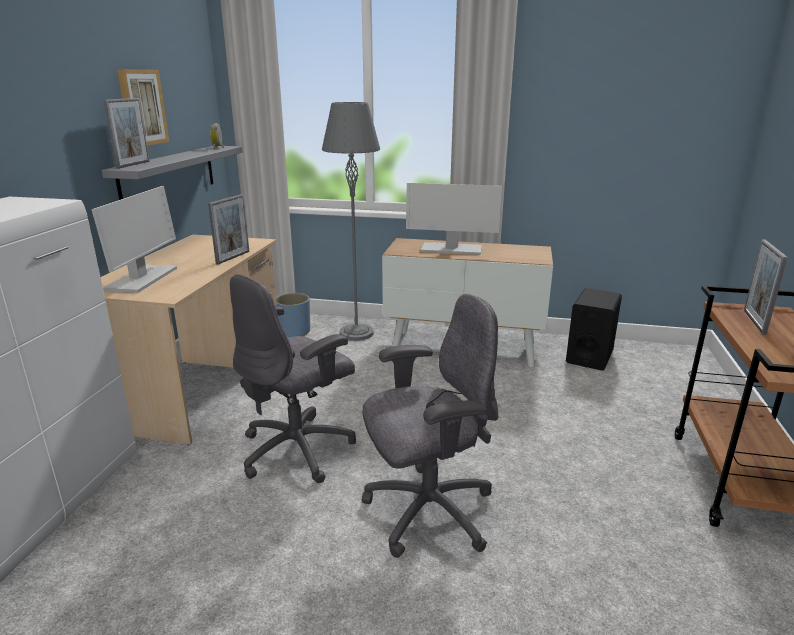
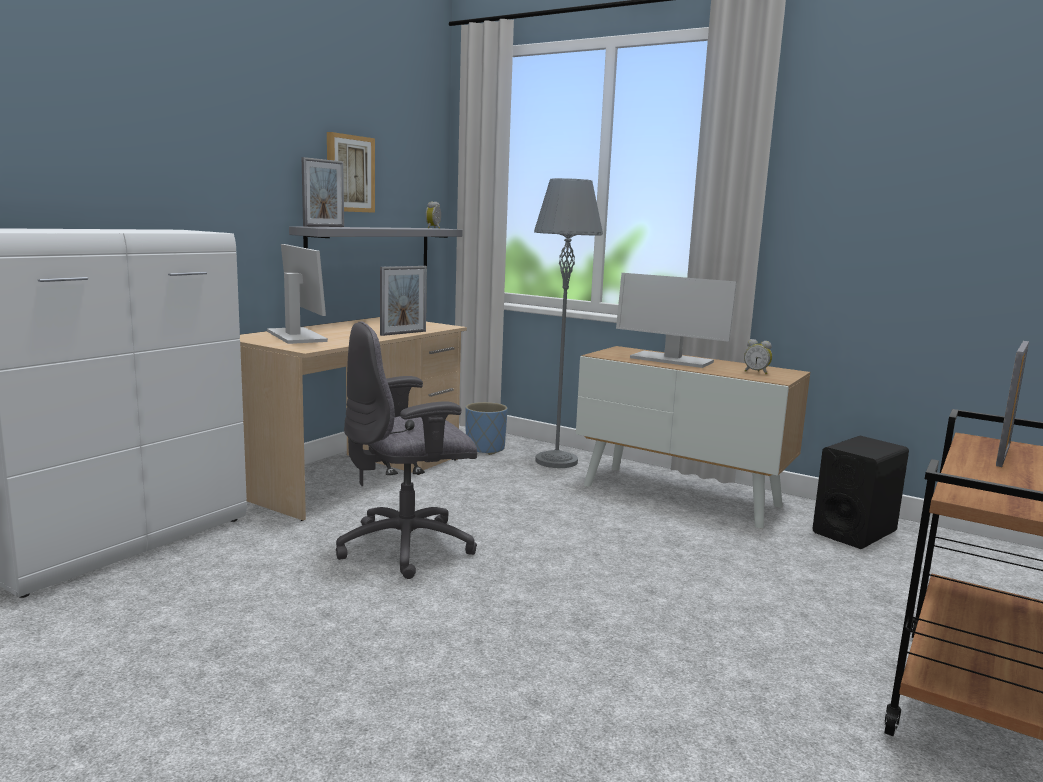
camera: 20 degrees right, 10 degrees down
monitor [91,186,177,293] -> monitor turned 60 degrees counterclockwise [267,244,328,344]
grey office chair [361,294,498,558] -> none
none -> alarm clock [744,339,772,374]

